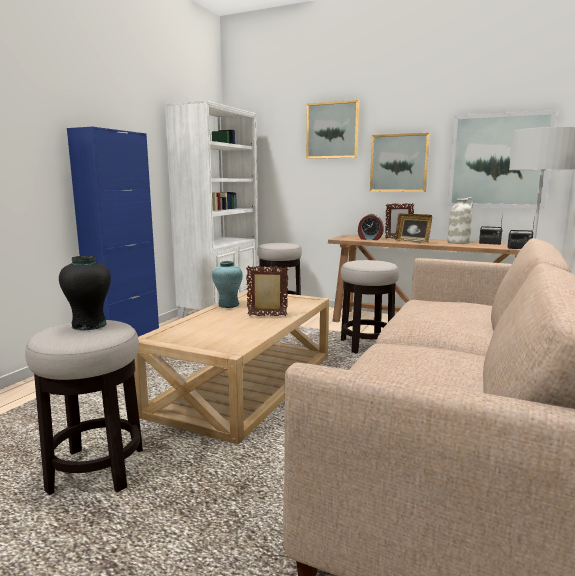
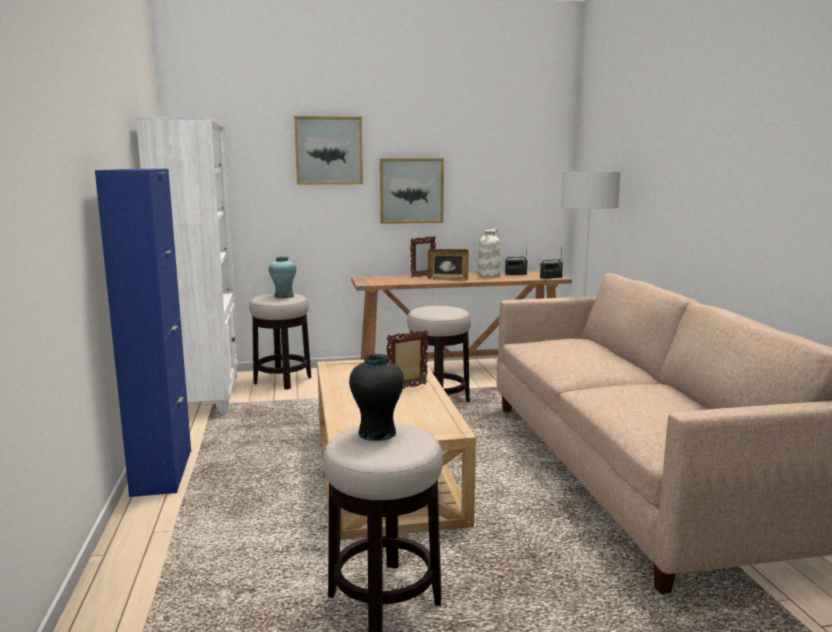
camera: 35 degrees left, 0 degrees up
turquoise vase [212,261,243,308] -> turquoise vase moved to [269,256,296,298]
alarm clock [358,214,384,240] -> none
picture [448,110,557,209] -> none

